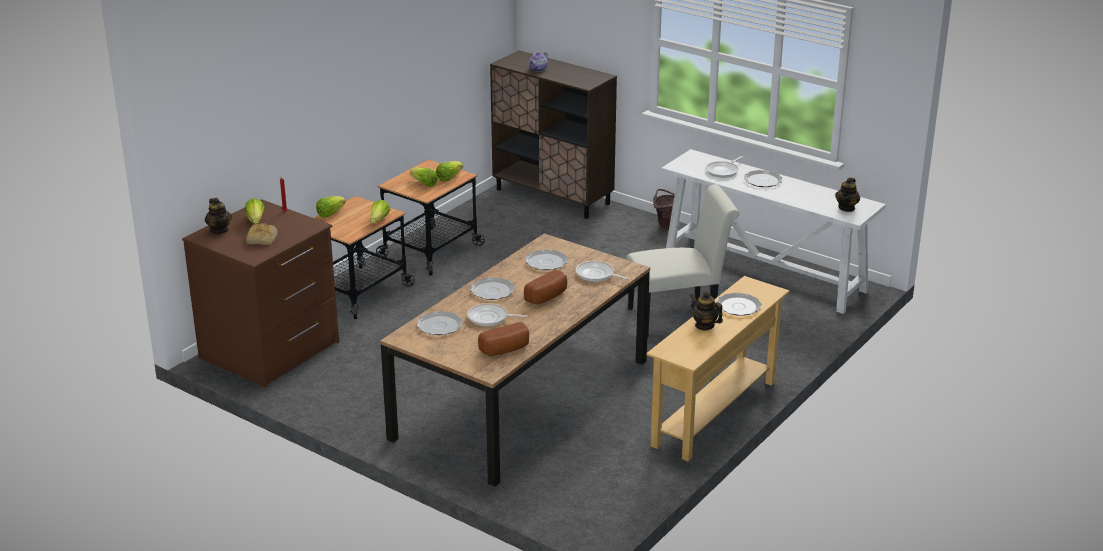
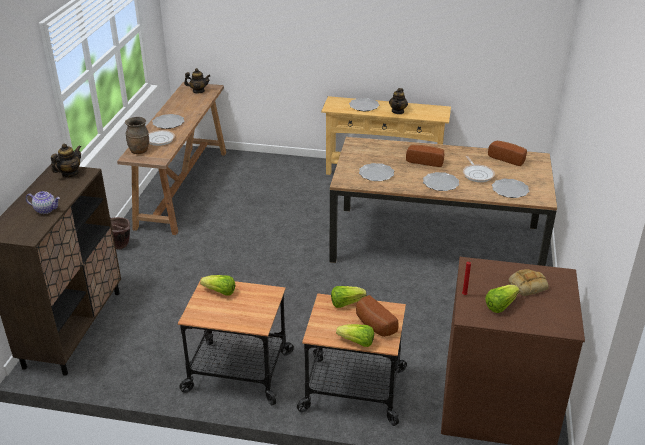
camera: 115 degrees left, 5 degrees up
teapot [205,198,232,234] -> teapot moved to [51,143,81,177]
lettuce [410,167,438,187] -> none
frying pan [576,261,629,282] -> none
white chair [626,184,740,338] -> none
white console table [661,149,886,314] -> brown console table [117,82,226,235]
none -> brown vase [125,117,149,154]
none -> bread [356,295,399,337]

